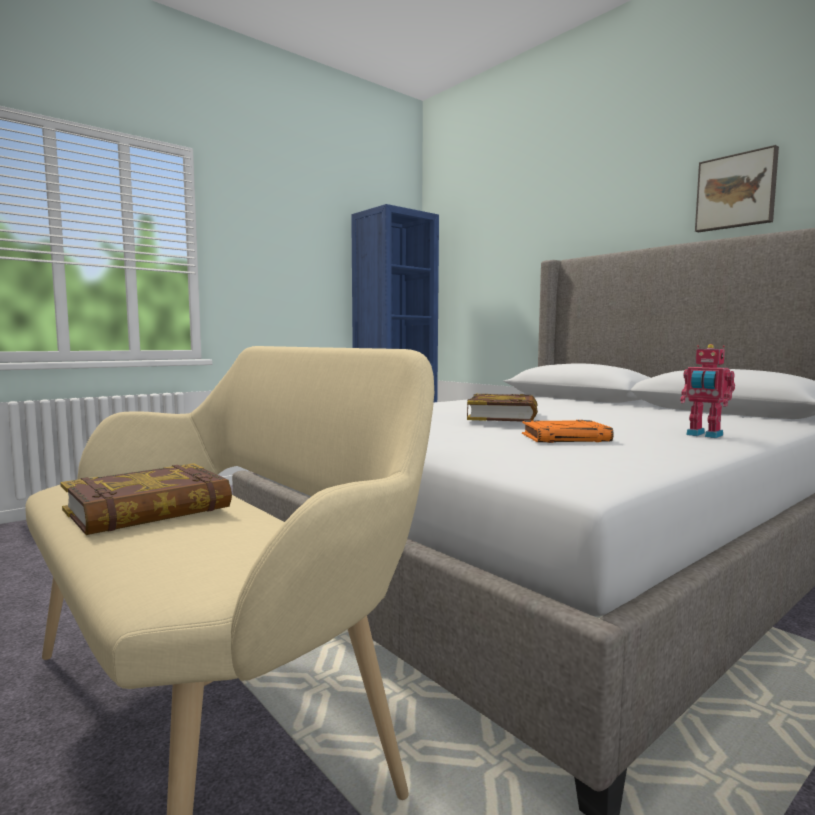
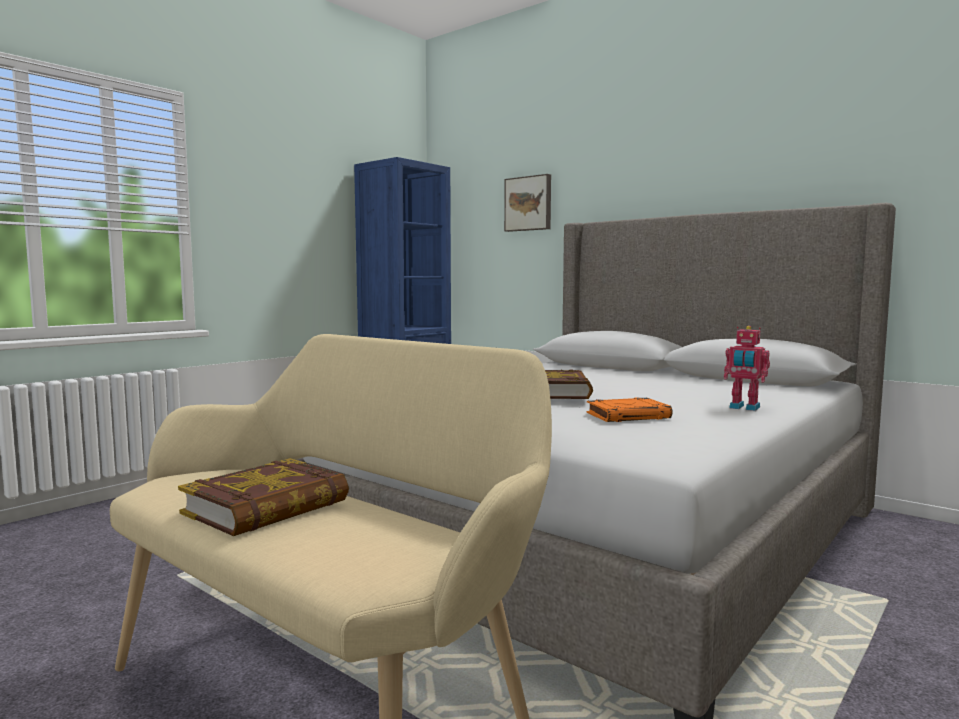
camera: 10 degrees left, 0 degrees up
picture [695,145,779,232] -> picture moved to [504,174,551,232]

